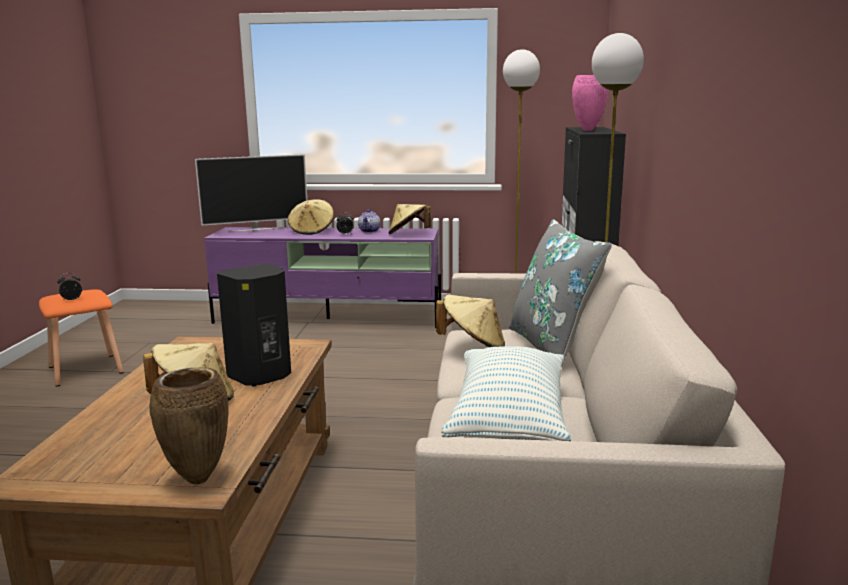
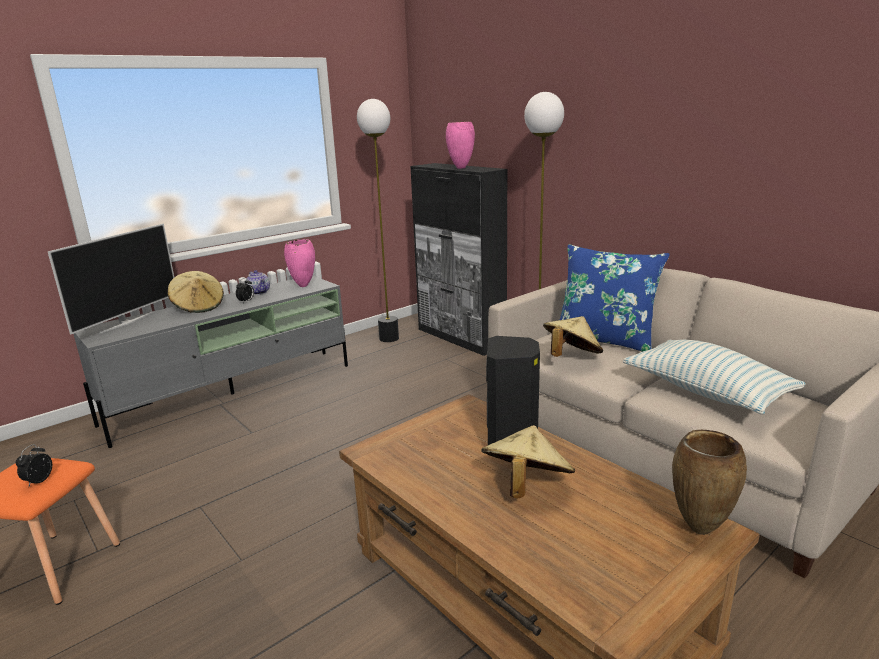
camera: 45 degrees left, 5 degrees up
purple tv stand [204,227,441,328] -> grey tv stand [74,276,348,448]
beige hat [388,204,431,235] -> pink vase [284,239,315,287]
grey pillow [509,219,612,367] -> blue pillow [560,244,670,352]

